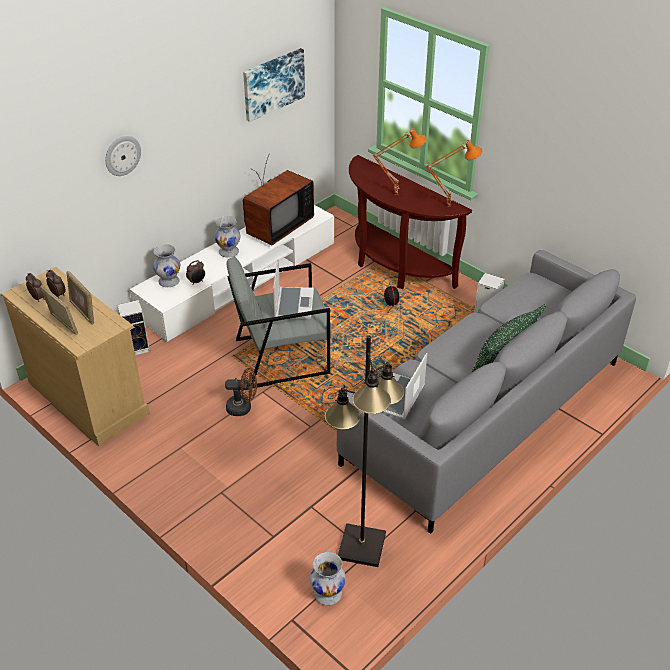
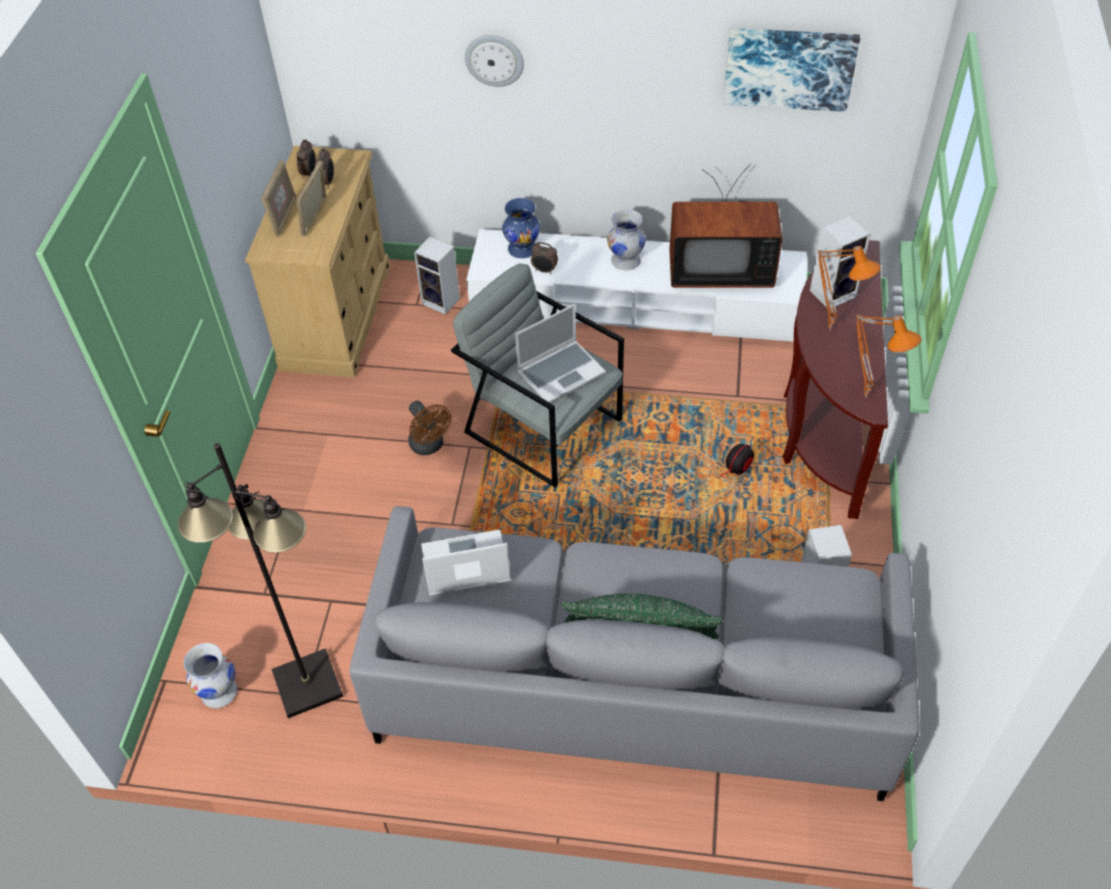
camera: 55 degrees right, 10 degrees up
white vase [153,244,180,287] -> blue vase [502,198,540,258]
none -> speaker [810,216,871,308]

